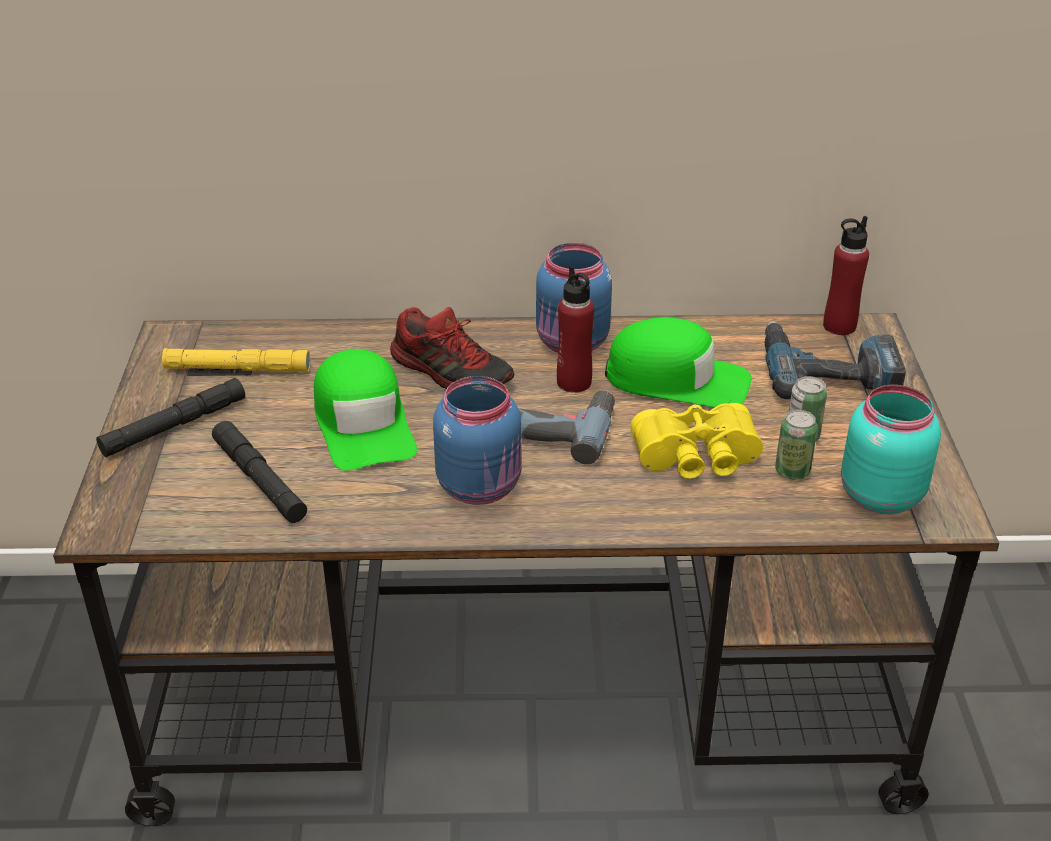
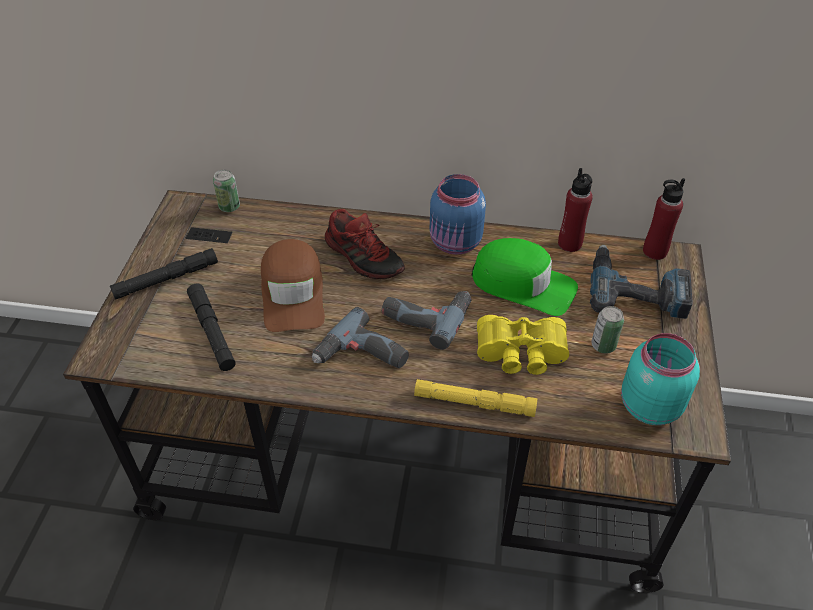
camera: 10 degrees right, 10 degrees up
yellow flashlight [162,348,310,372] -> yellow flashlight moved to [414,379,537,417]
green cap [314,349,417,471] -> brown cap [261,239,325,332]
blue jar [433,376,521,505] -> power drill [312,307,409,368]
red bottle [557,266,594,393] -> red bottle moved to [558,168,593,252]
can [775,410,818,480] -> can moved to [213,170,240,212]

